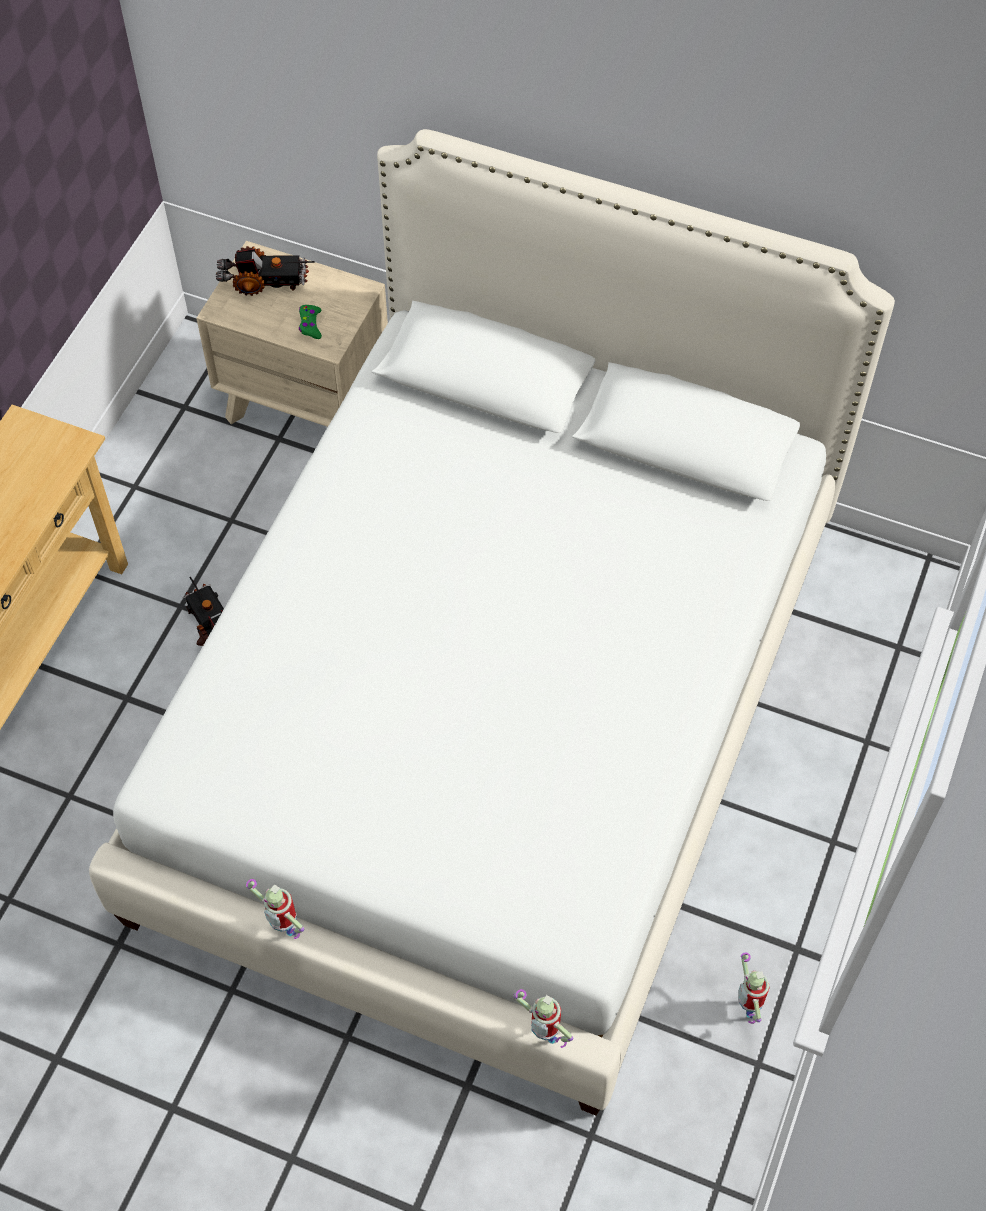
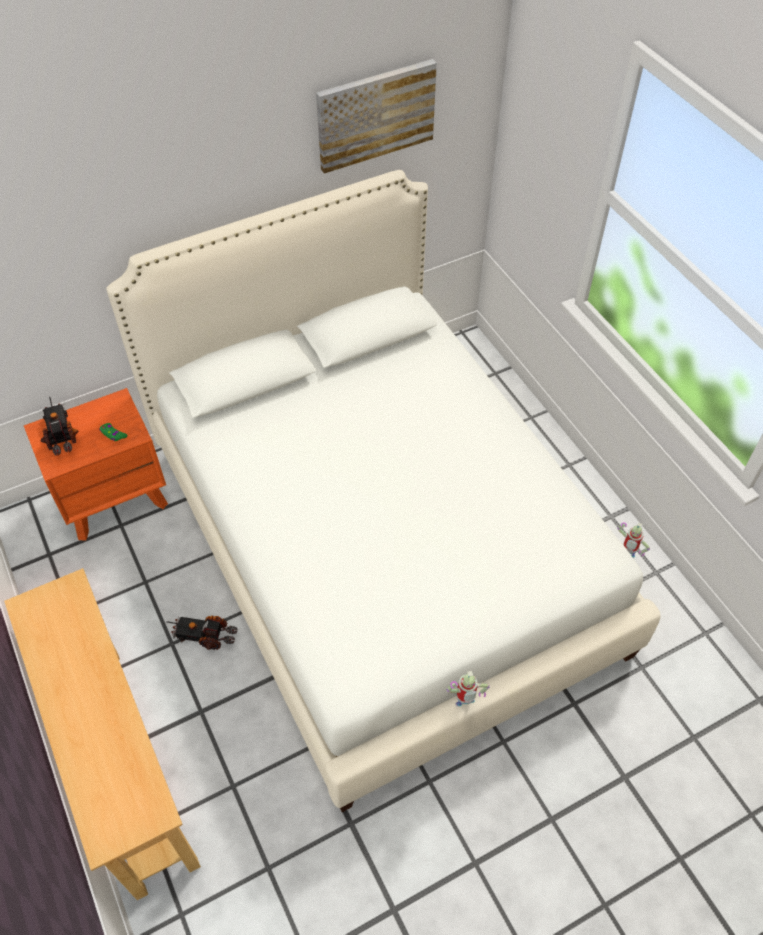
camera: 50 degrees left, 5 degrees down
beige nightstand [196,241,388,427] -> orange nightstand [24,388,168,541]
toy truck [216,246,315,296] -> toy truck turned 60 degrees counterclockwise [41,397,78,455]
toy robot [514,989,573,1048] -> none
none -> picture [316,59,437,174]

